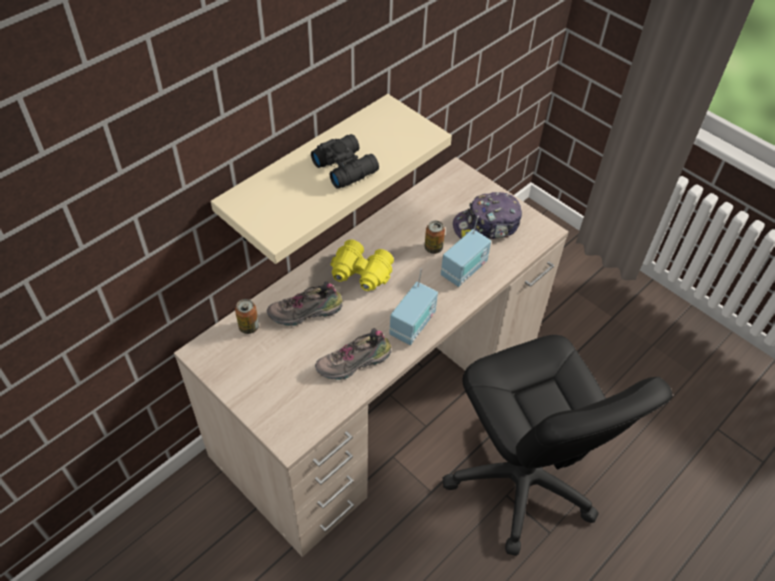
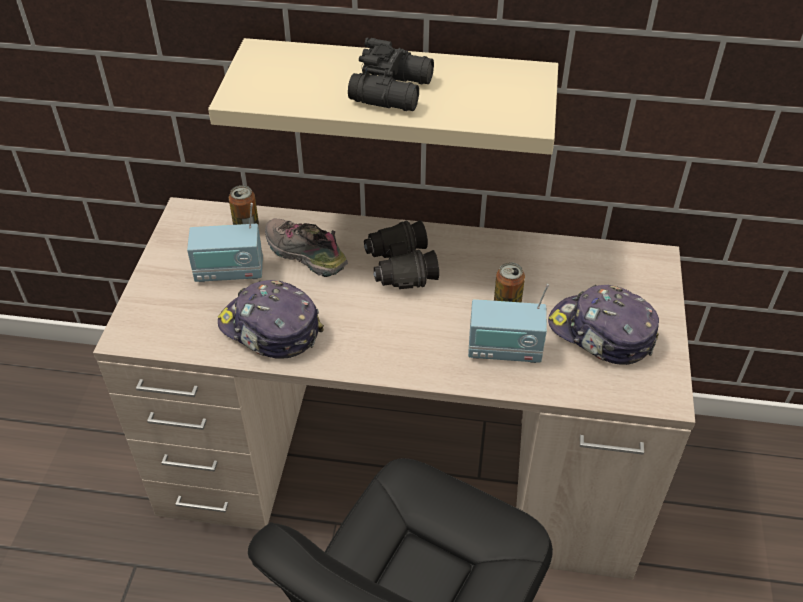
camera: 55 degrees right, 5 degrees down
shoe [315,328,392,380] -> cap [218,280,324,358]
yellow binoculars [330,240,394,291] -> black binoculars [364,220,439,289]
radio [389,269,438,345] -> radio moved to [187,203,263,282]

